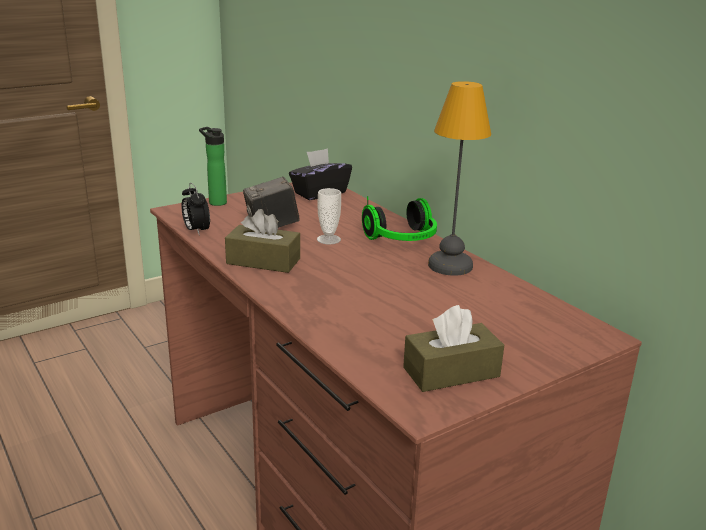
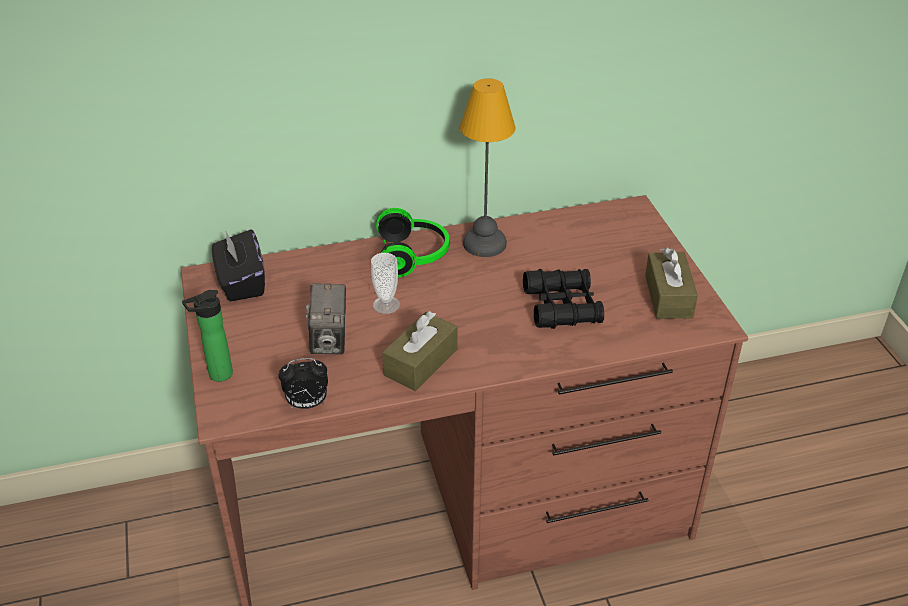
camera: 70 degrees left, 15 degrees up
none -> black binoculars [523,269,604,329]

